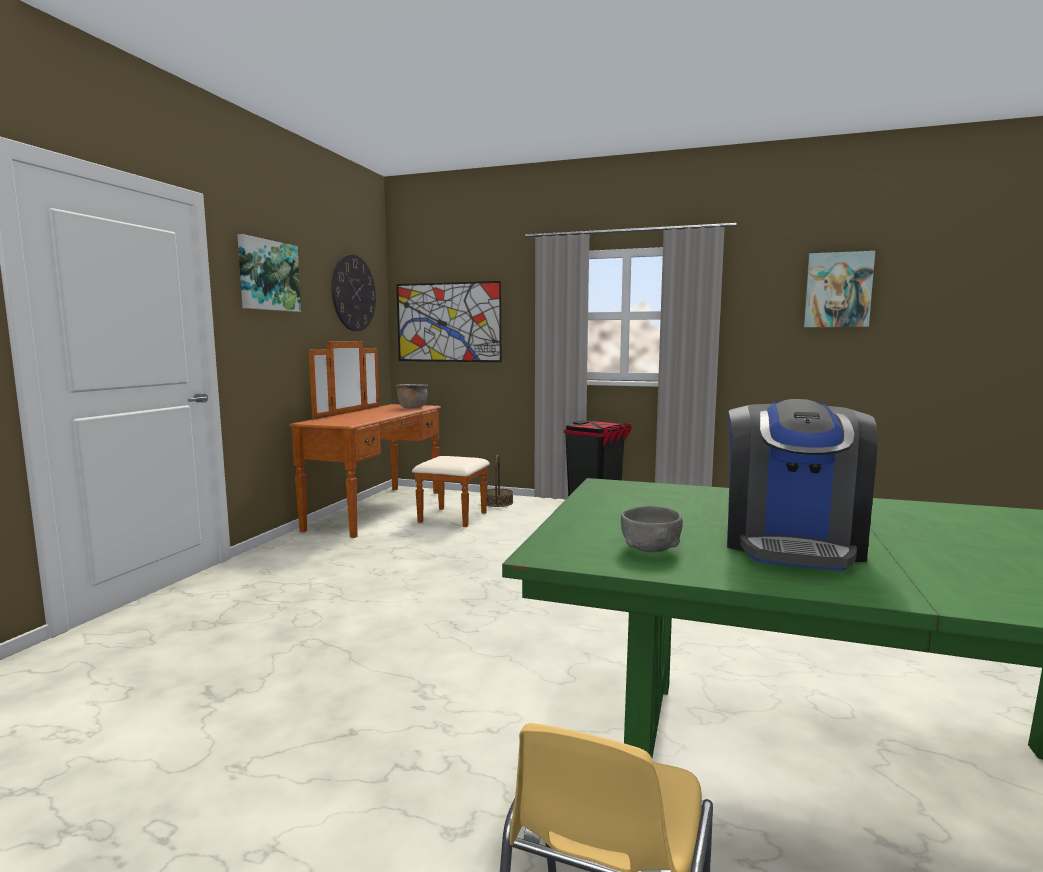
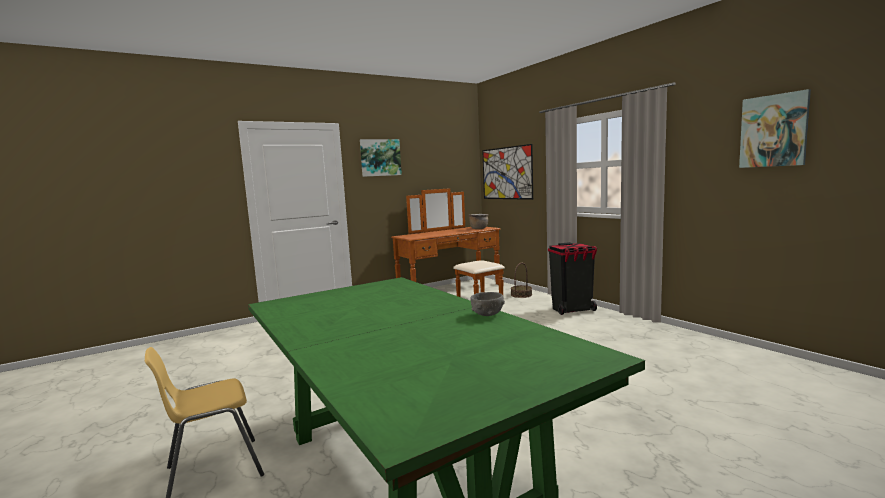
camera: 40 degrees right, 0 degrees up
wall clock [332,254,376,331] -> none
grey bowl [621,506,683,552] -> grey bowl moved to [471,292,505,316]
coffee machine [727,399,878,571] -> none

